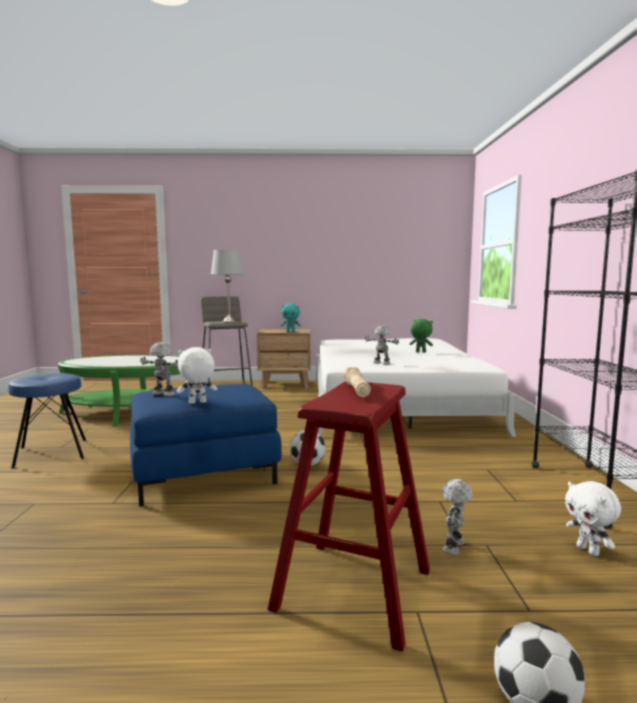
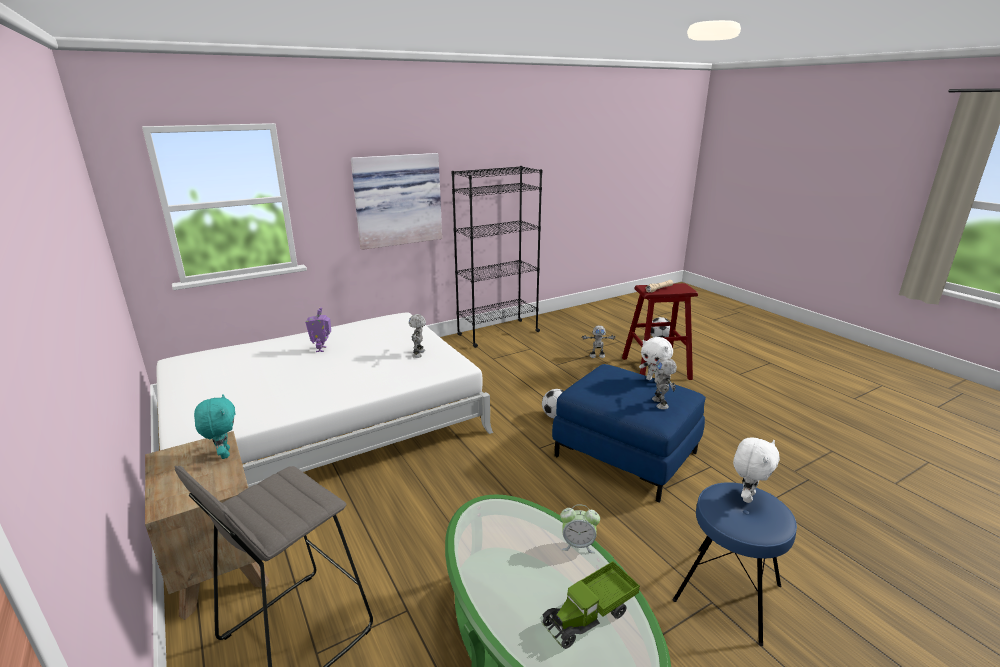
camera: 120 degrees left, 15 degrees up
grey table lamp [211,250,245,322] -> none
green plush toy [410,319,433,353] -> toy robot [305,307,331,352]
white plush toy [565,481,621,556] -> white plush toy moved to [733,438,780,503]
none -> picture [351,153,442,250]
none -> toy truck [541,561,640,649]
none -> alarm clock [560,504,600,553]

